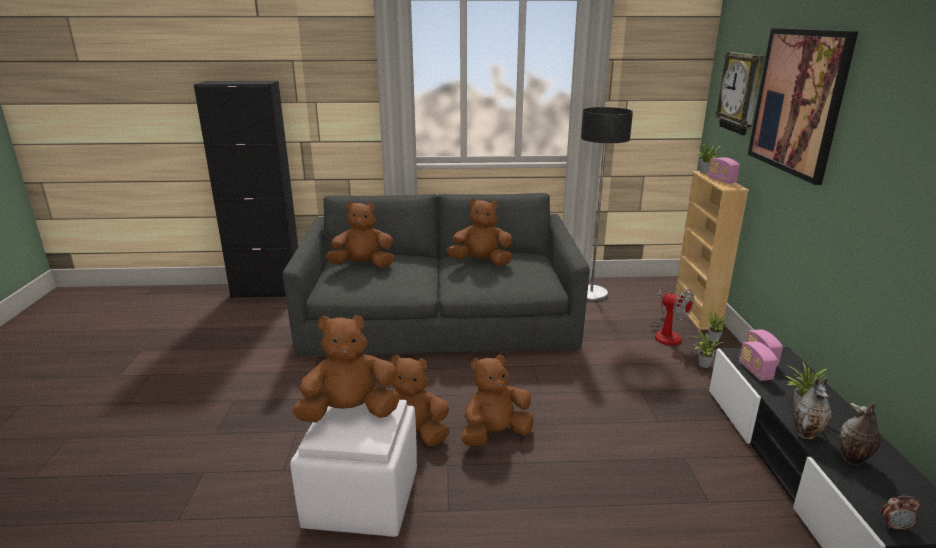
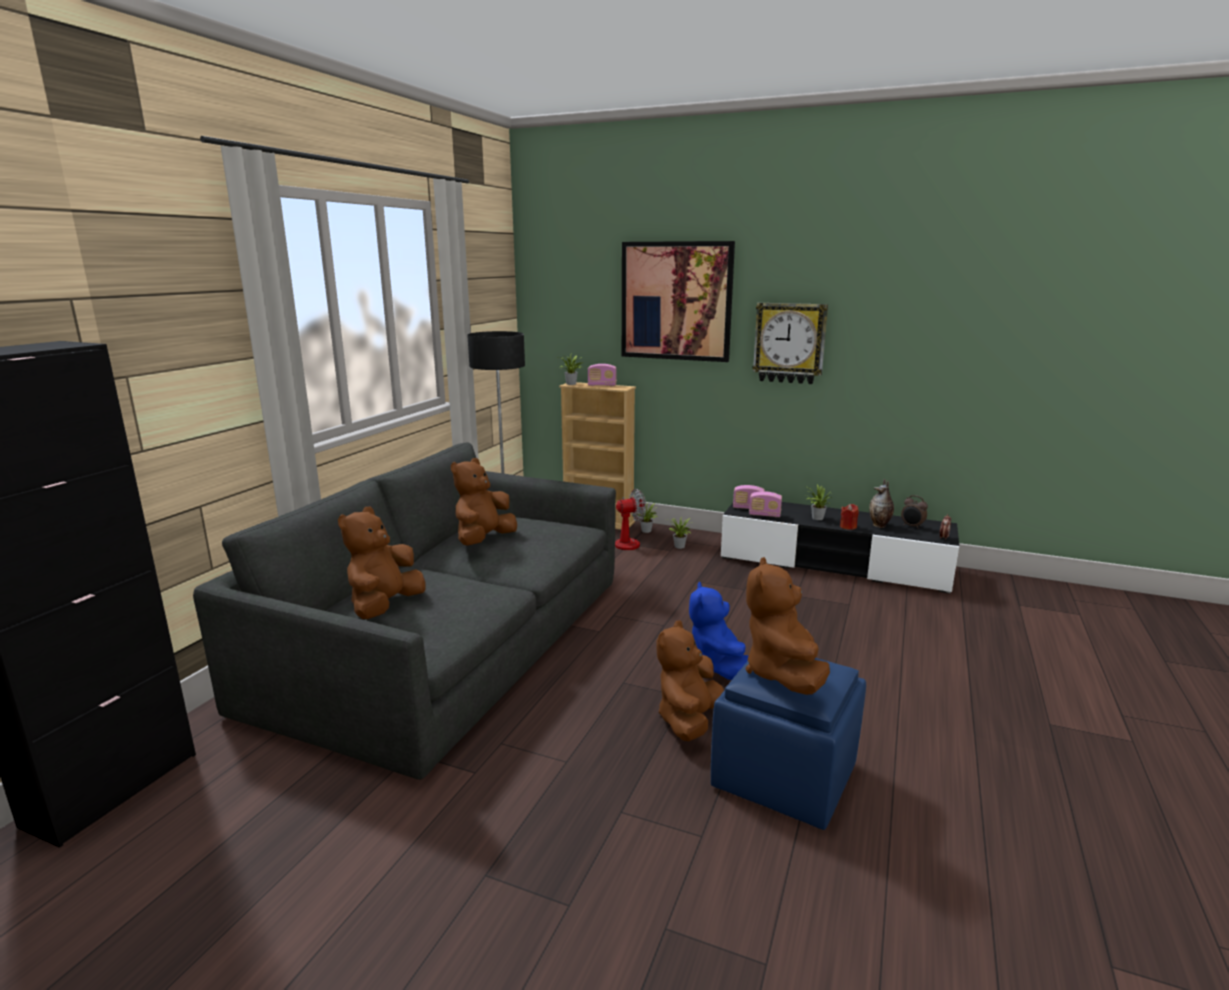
camera: 65 degrees left, 5 degrees down
white ottoman [290,400,417,537] -> blue ottoman [711,658,866,830]
brown plush toy [461,355,534,446] -> blue plush toy [689,582,749,680]
wall clock [715,52,765,135] -> wall clock moved to [752,303,828,384]
vase [793,378,831,439] -> red candle [840,504,859,530]
none -> alarm clock [901,495,928,529]

